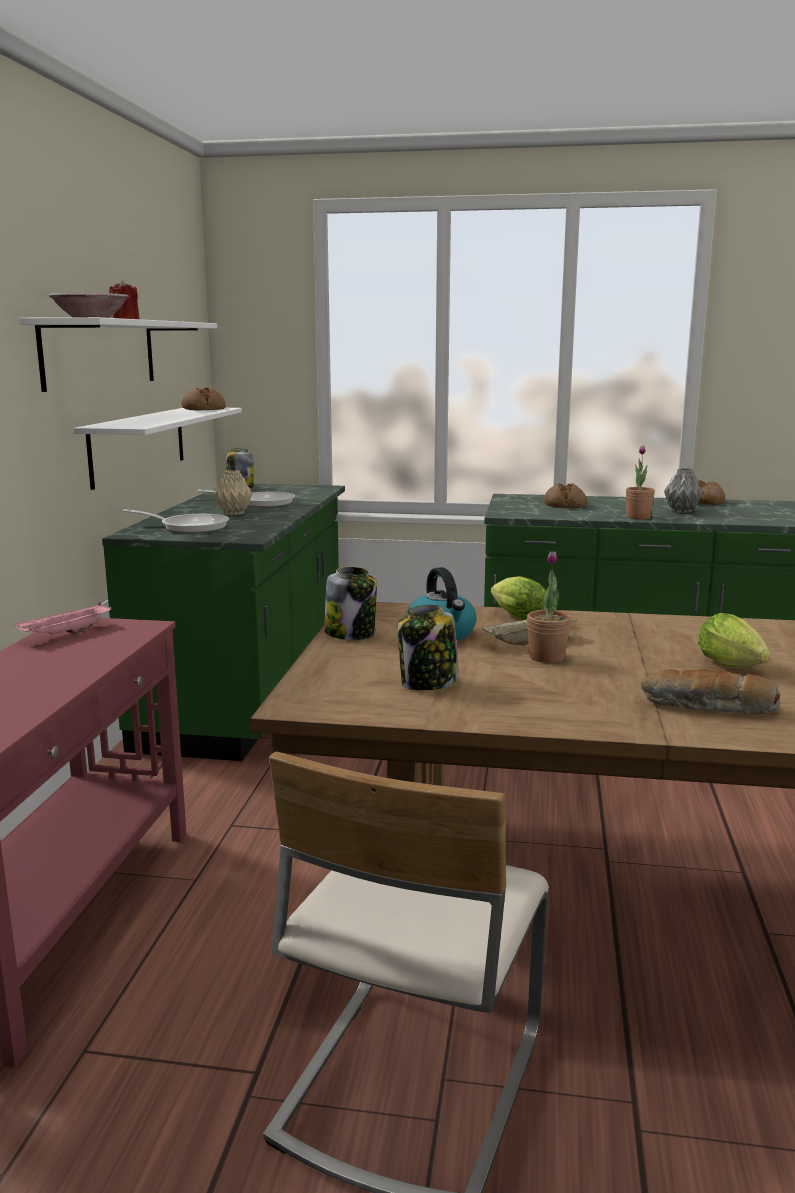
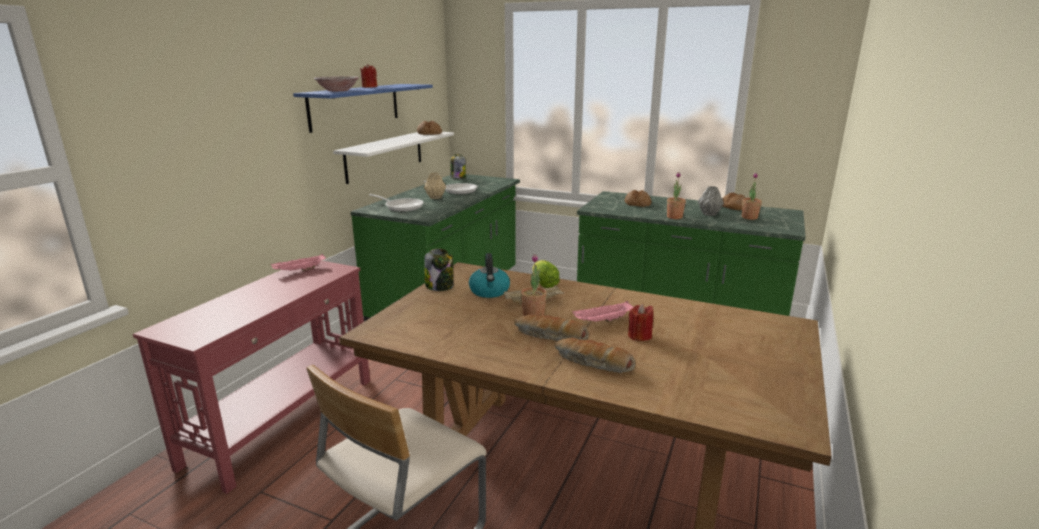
camera: 15 degrees right, 5 degrees up
white shelf [20,317,217,392] -> blue shelf [293,84,433,133]
jar [397,605,459,691] -> none
lettuce [698,613,770,667] -> red candle [628,304,653,341]
none -> bread [514,314,589,341]
none -> pink tray [572,301,634,322]
none -> potted plant [742,172,762,220]

